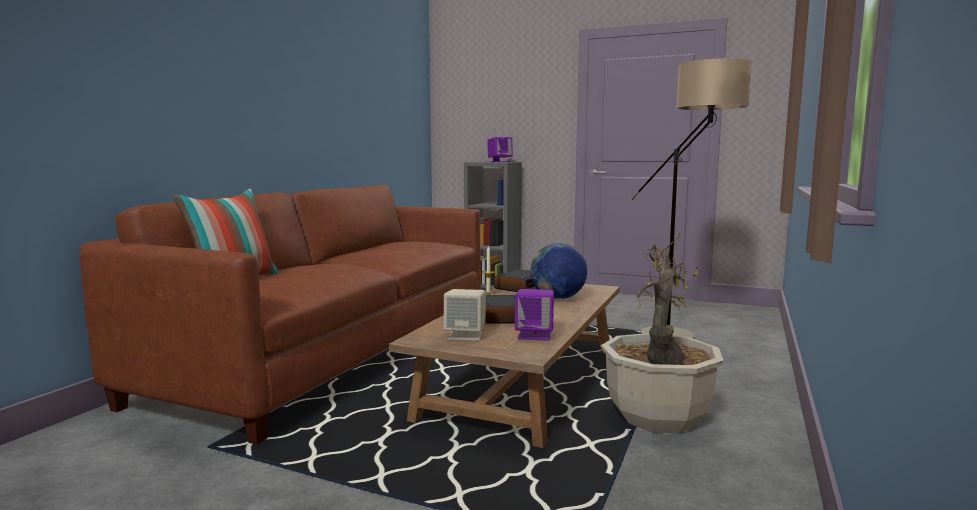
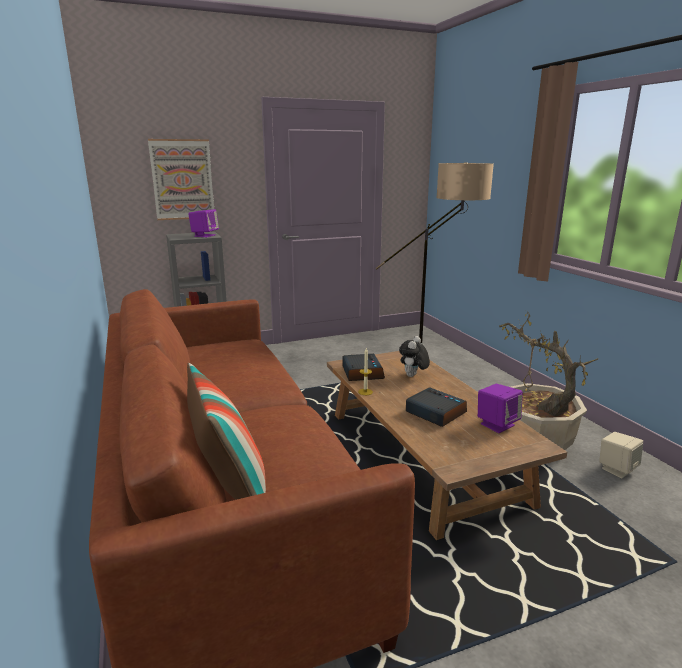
camera: 45 degrees left, 10 degrees up
beige speaker [444,289,486,341] -> beige speaker moved to [599,432,643,478]
globe [531,243,587,299] -> plush toy [399,336,430,377]
none -> picture [148,139,214,220]

